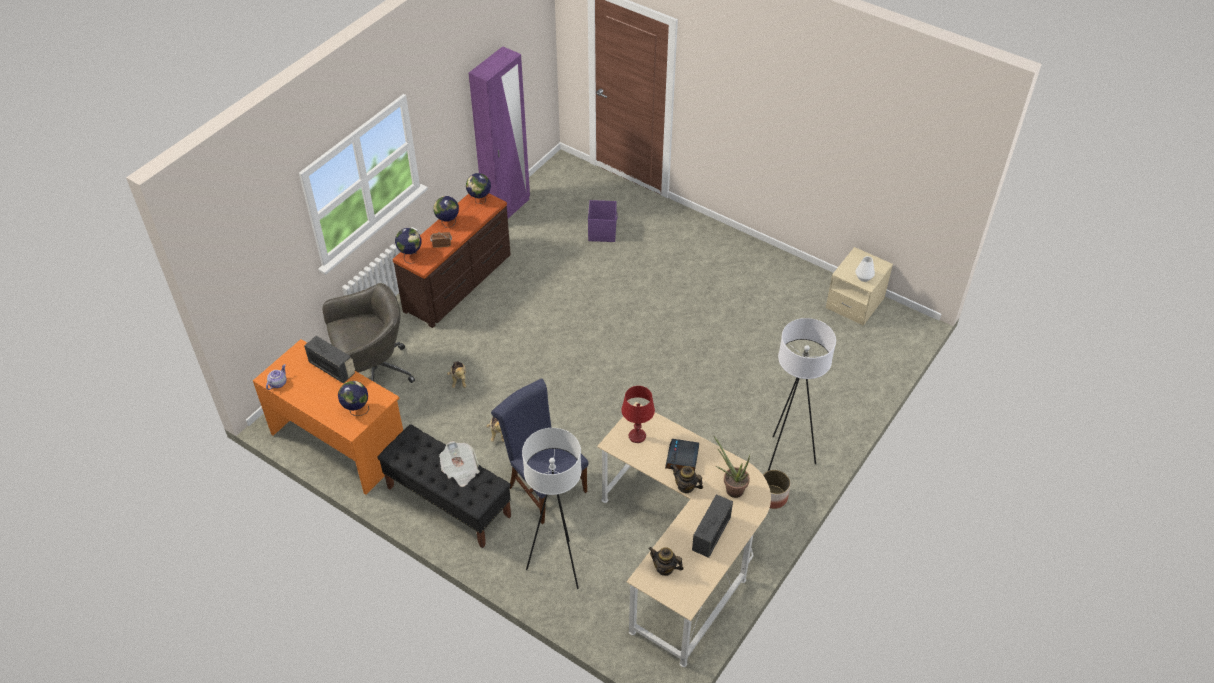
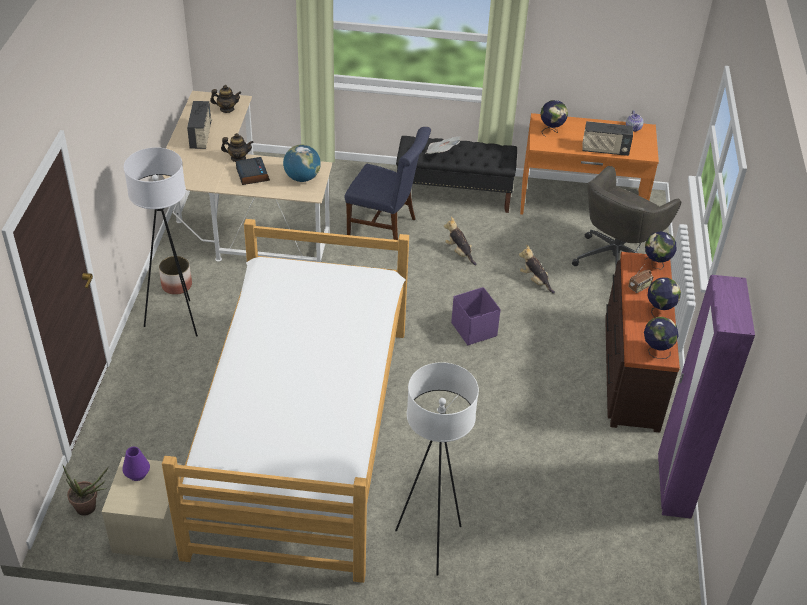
camera: 150 degrees right, 5 degrees down
white floor lamp [522,428,582,589] -> white floor lamp moved to [395,362,479,576]
purple storage box [588,200,618,242] -> purple storage box moved to [451,287,501,345]
red table lamp [621,386,655,443] -> globe [283,144,321,182]
potted plant [713,435,750,498] -> potted plant moved to [63,466,108,516]
white vase [855,256,875,282] -> purple vase [122,447,150,481]
none -> bed [162,219,409,583]

